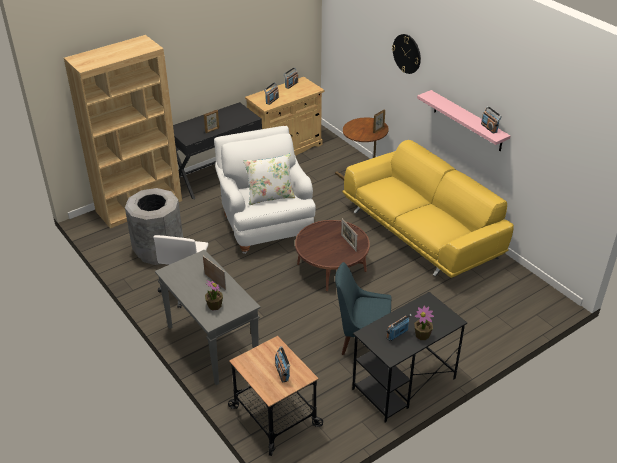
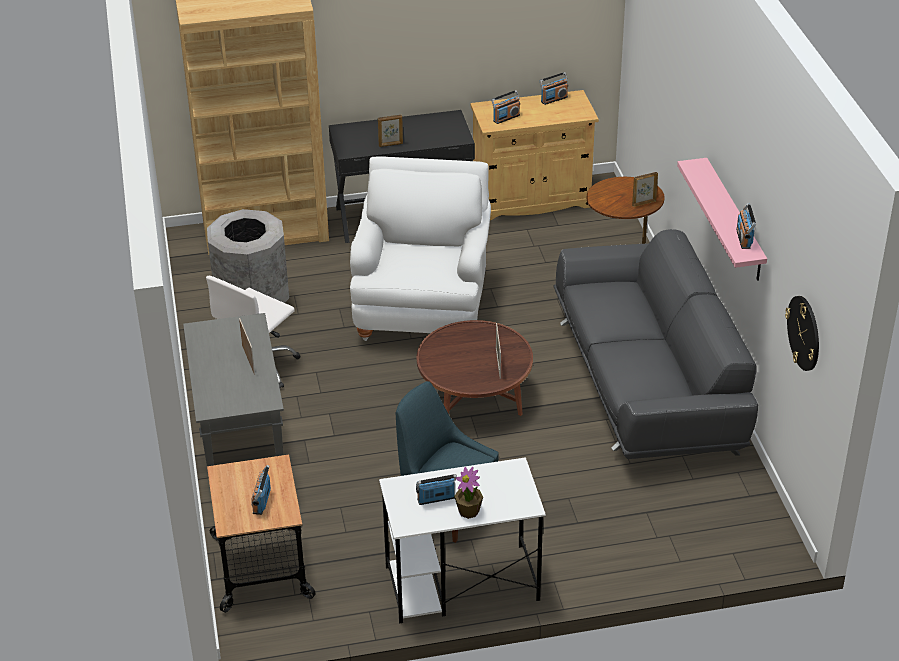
camera: 25 degrees right, 0 degrees up
potted plant [205,280,223,310] -> none
white pillow [244,153,295,205] -> none
yellow sofa [342,140,514,278] -> grey sofa [553,229,758,459]
black desk [352,292,467,422] -> white desk [379,457,546,623]
wall clock [392,34,421,74] -> wall clock moved to [785,296,819,371]

